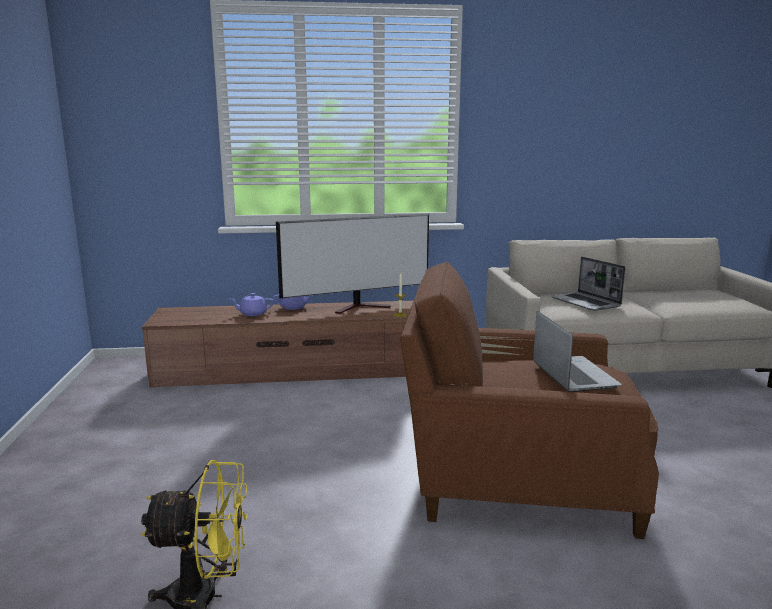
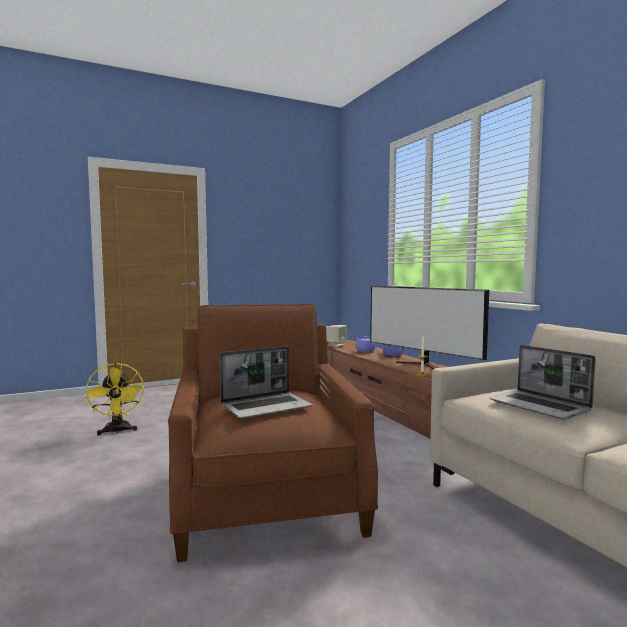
camera: 70 degrees right, 10 degrees down
laptop [551,257,626,311] -> laptop turned 75 degrees counterclockwise [490,345,596,420]
none -> beige speaker [326,325,347,347]

